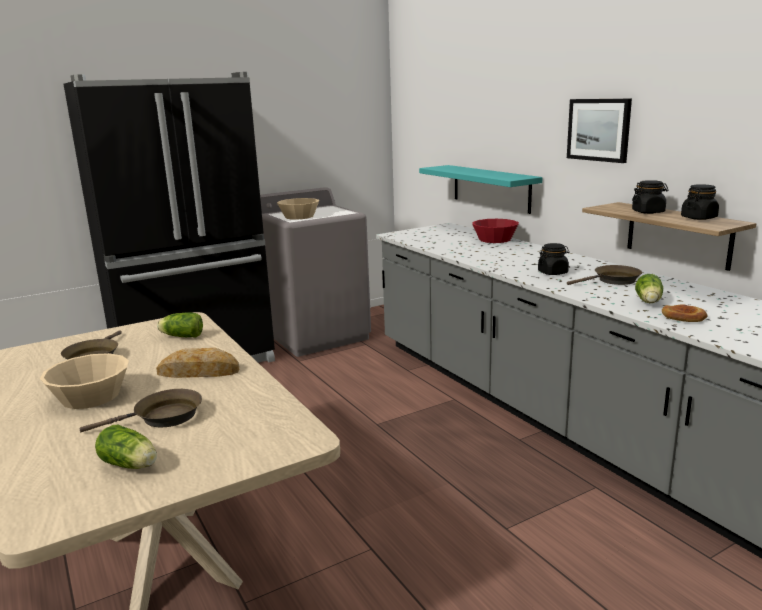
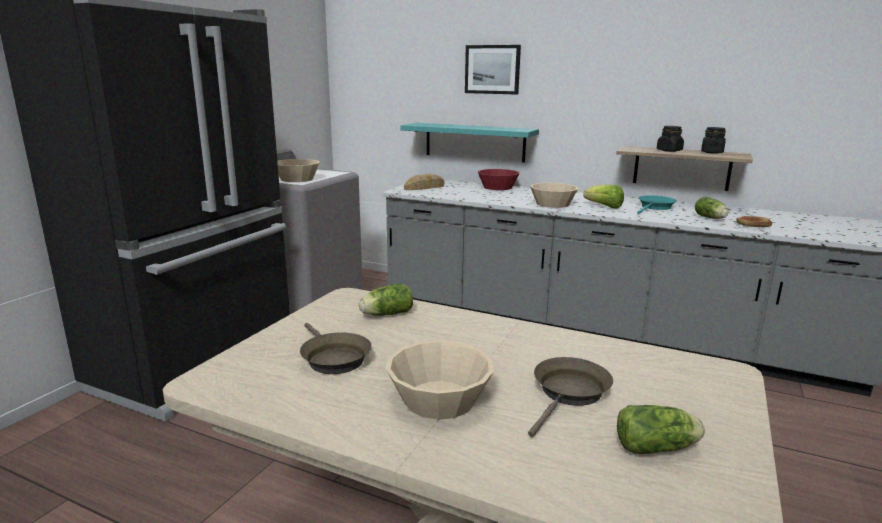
camera: 35 degrees left, 0 degrees up
bread [156,348,240,378] -> bread moved to [404,174,444,190]
black jar [538,243,569,275] -> lettuce [583,185,624,209]
picture [567,99,632,163] -> picture moved to [465,45,521,95]
brown frying pan [567,265,642,285] -> turquoise frying pan [637,195,677,214]
none -> beige bowl [530,183,579,208]

